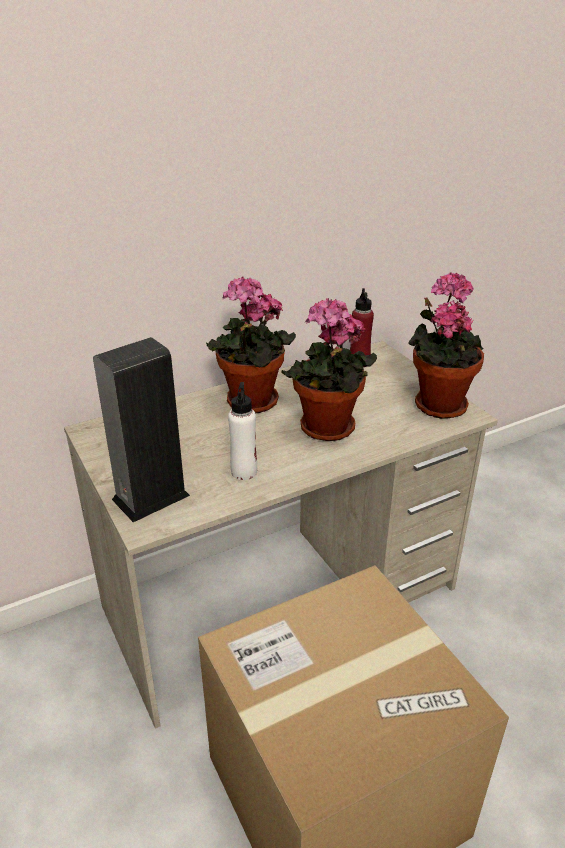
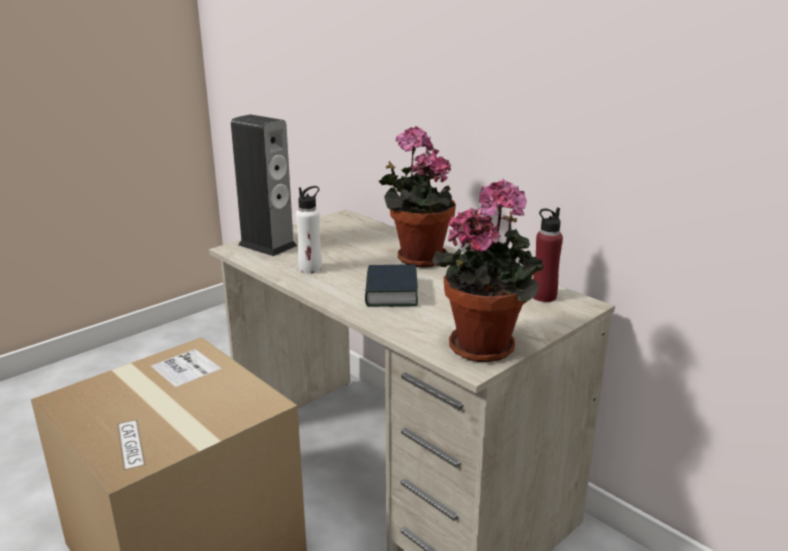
camera: 75 degrees right, 10 degrees down
potted plant [281,298,377,441] -> book [365,264,418,307]

